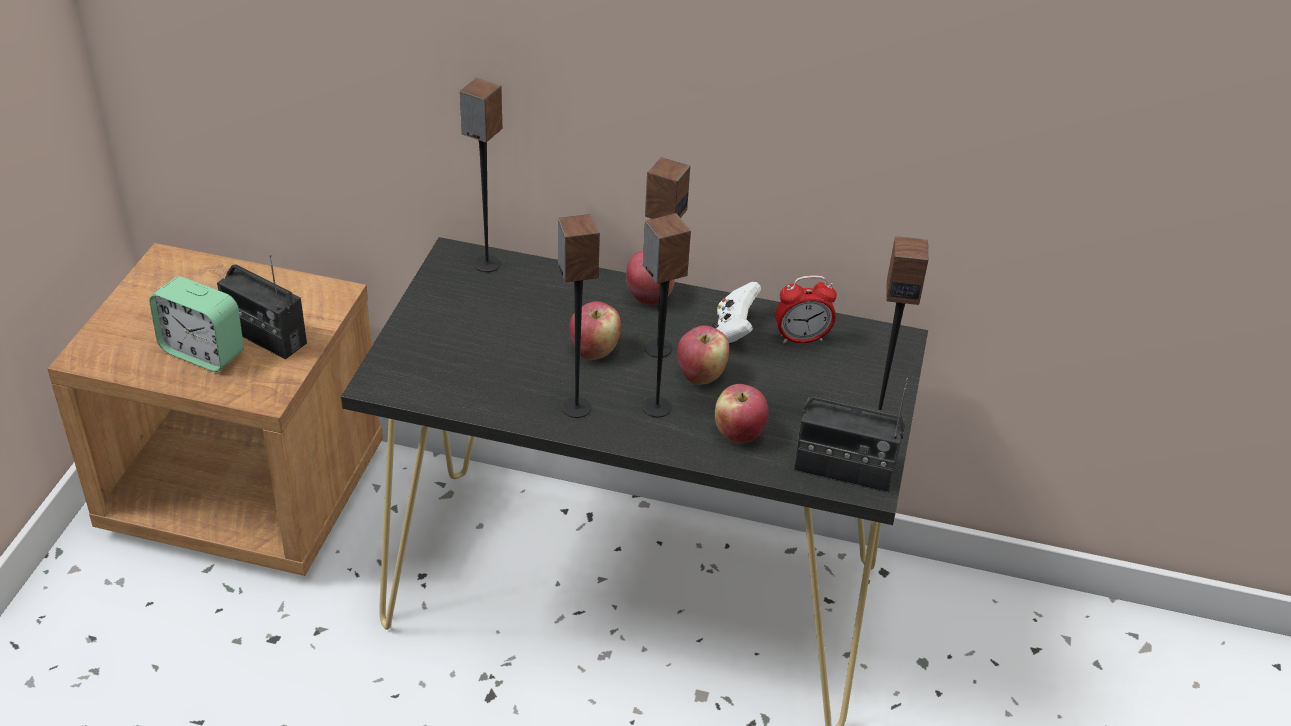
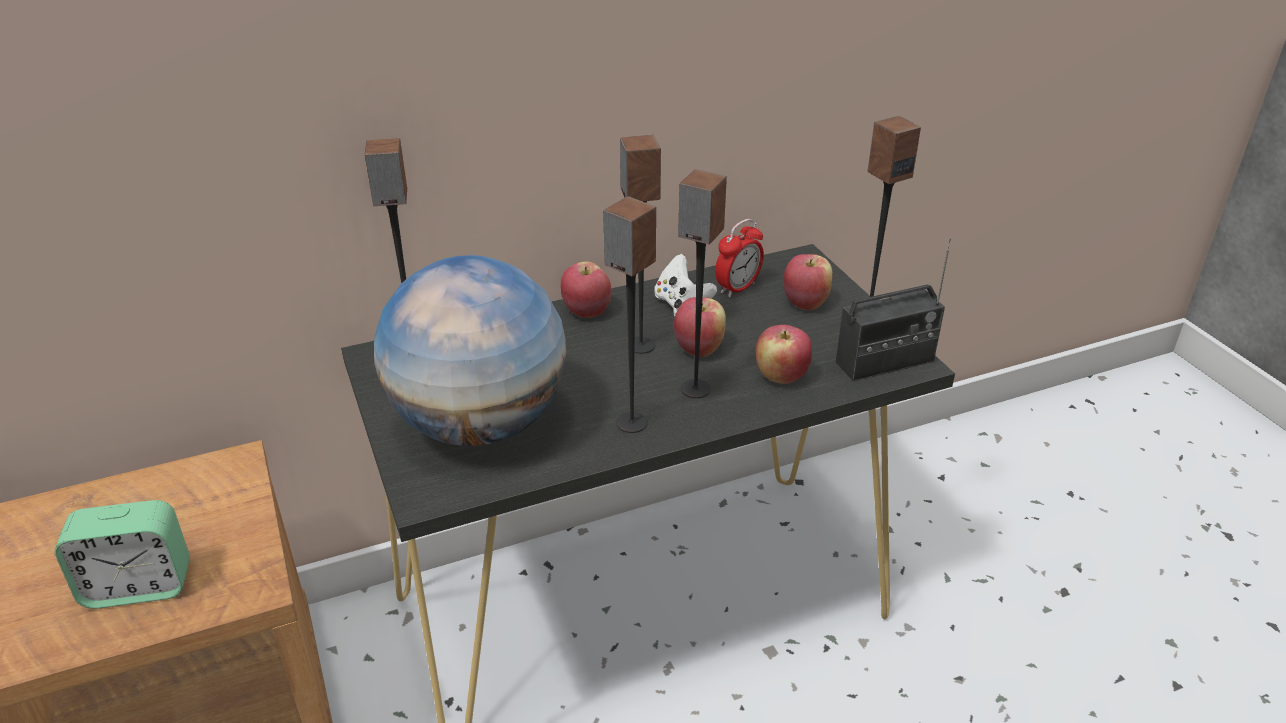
camera: 35 degrees left, 5 degrees down
radio [217,255,307,359] -> none
apple [569,301,621,360] -> apple moved to [783,254,833,310]
none -> globe [374,255,566,446]

